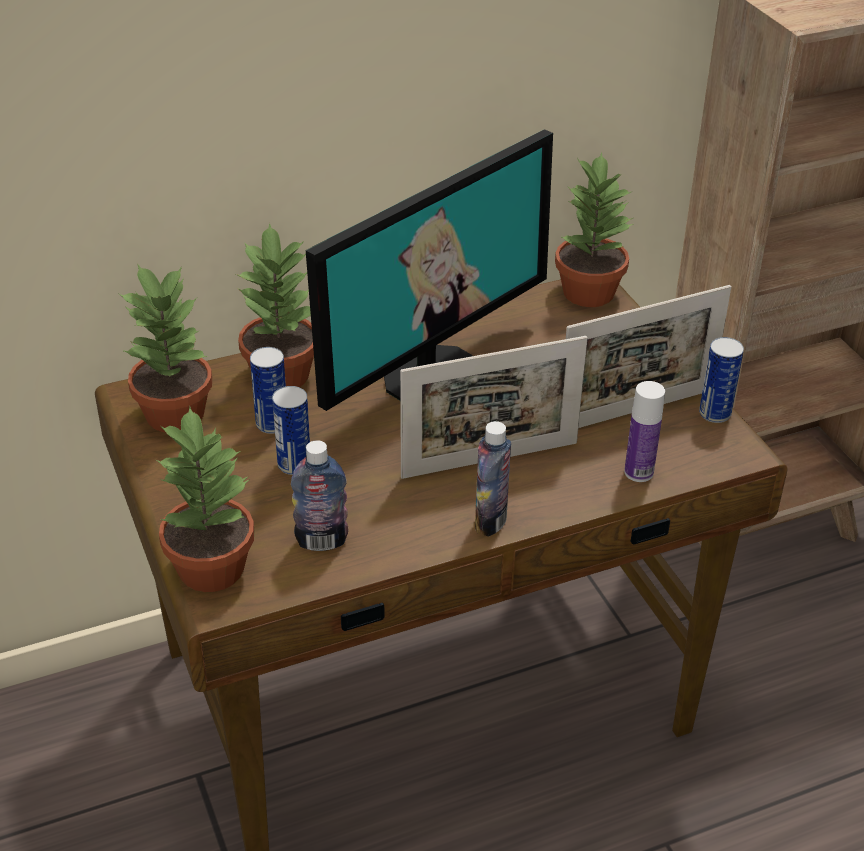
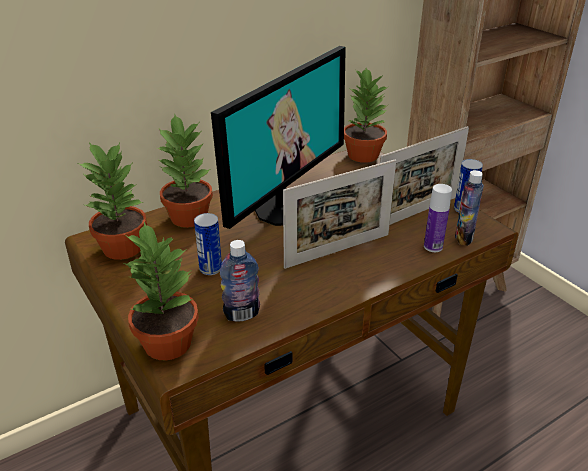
camera: 10 degrees left, 5 degrees down
can [250,347,286,434] -> none
bottle [475,421,511,537] -> bottle moved to [455,170,484,246]

